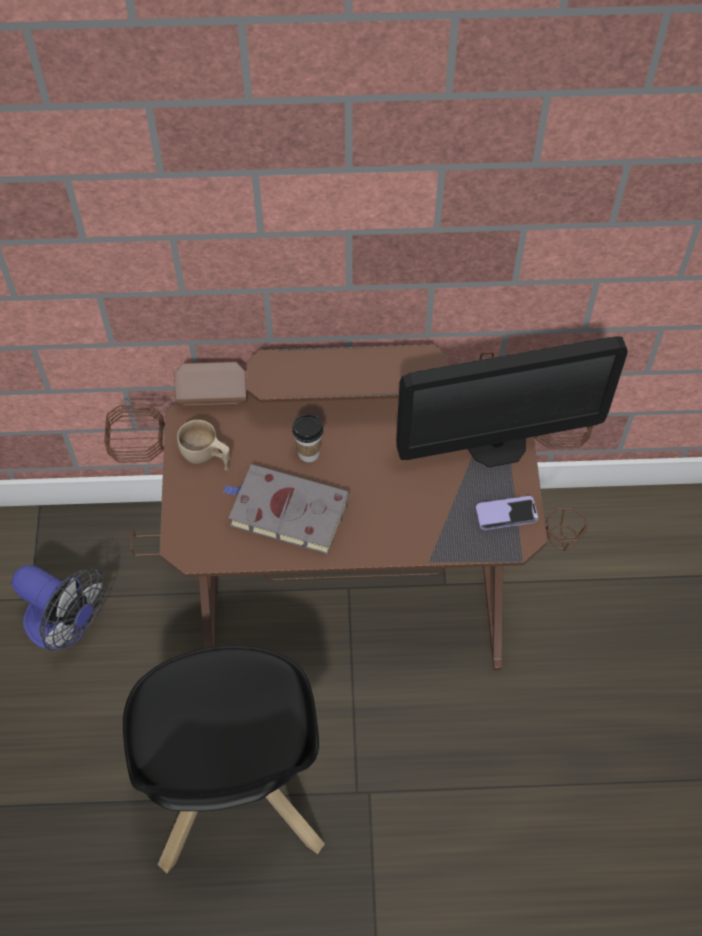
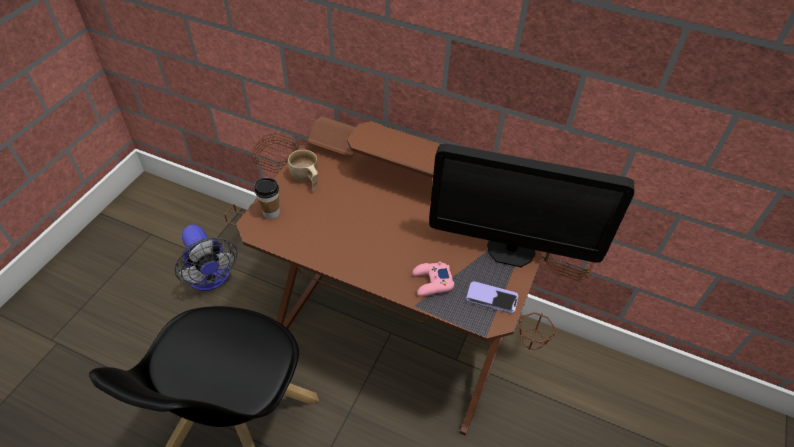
camera: 25 degrees right, 10 degrees down
grey book [223,464,349,554] -> none
cup [292,414,323,462] -> cup moved to [254,178,280,219]
none -> pink game controller [412,261,454,297]

